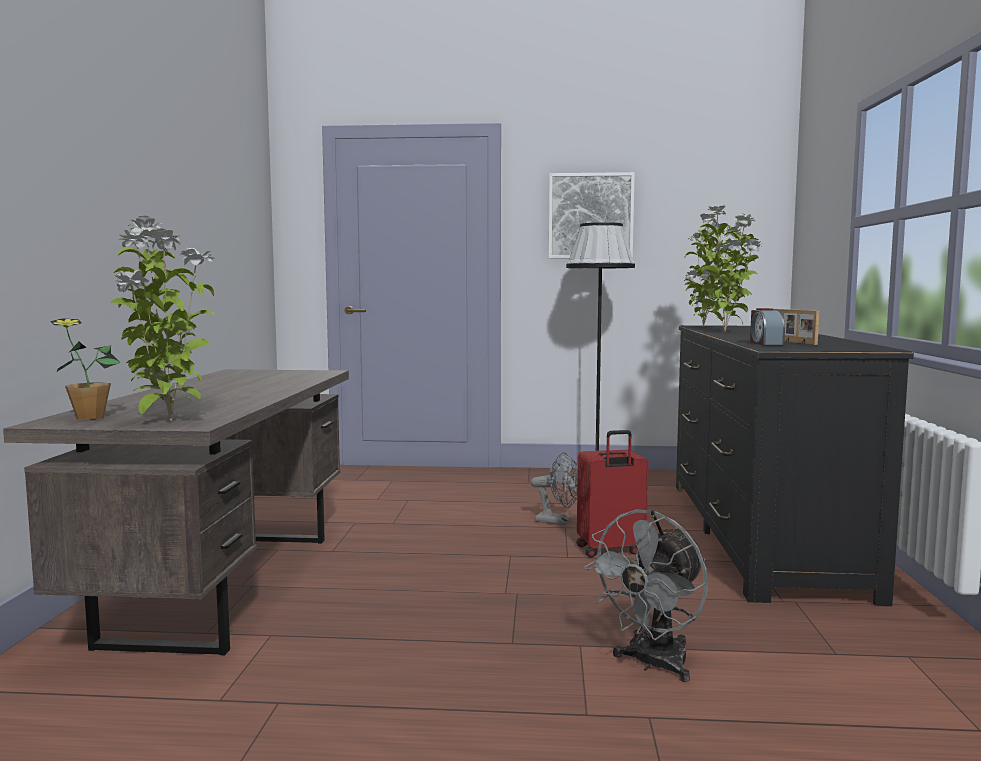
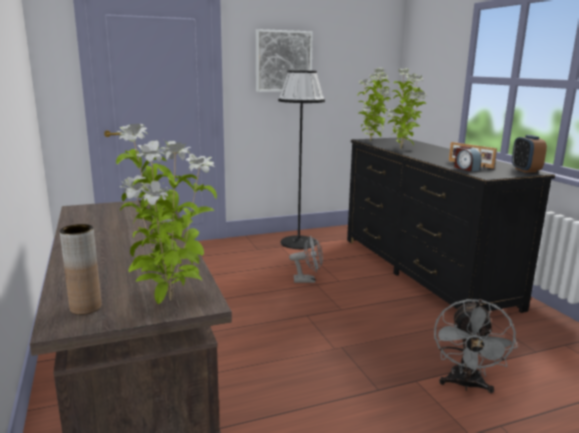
camera: 25 degrees left, 10 degrees up
potted plant [50,318,121,420] -> brown vase [60,224,102,315]
red suitcase [576,430,649,558] -> none
none -> alarm clock [512,135,547,173]

